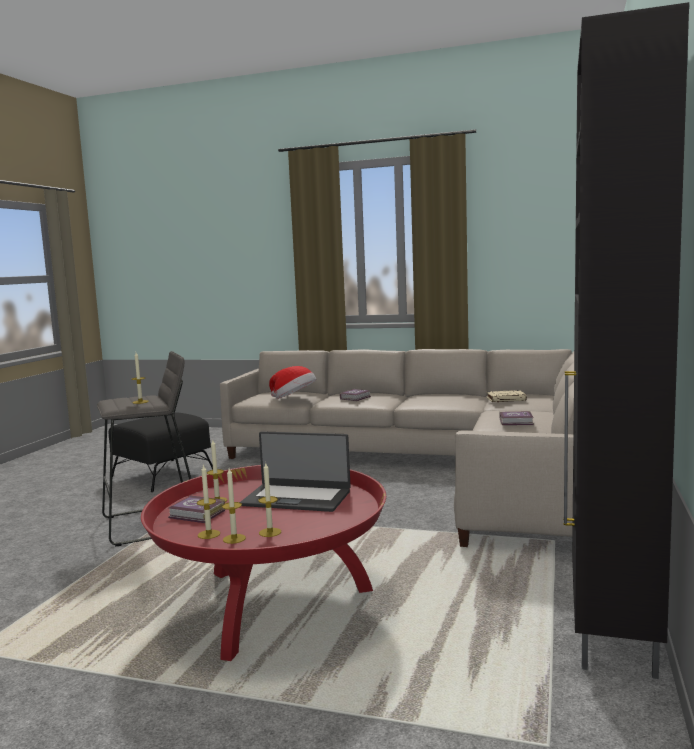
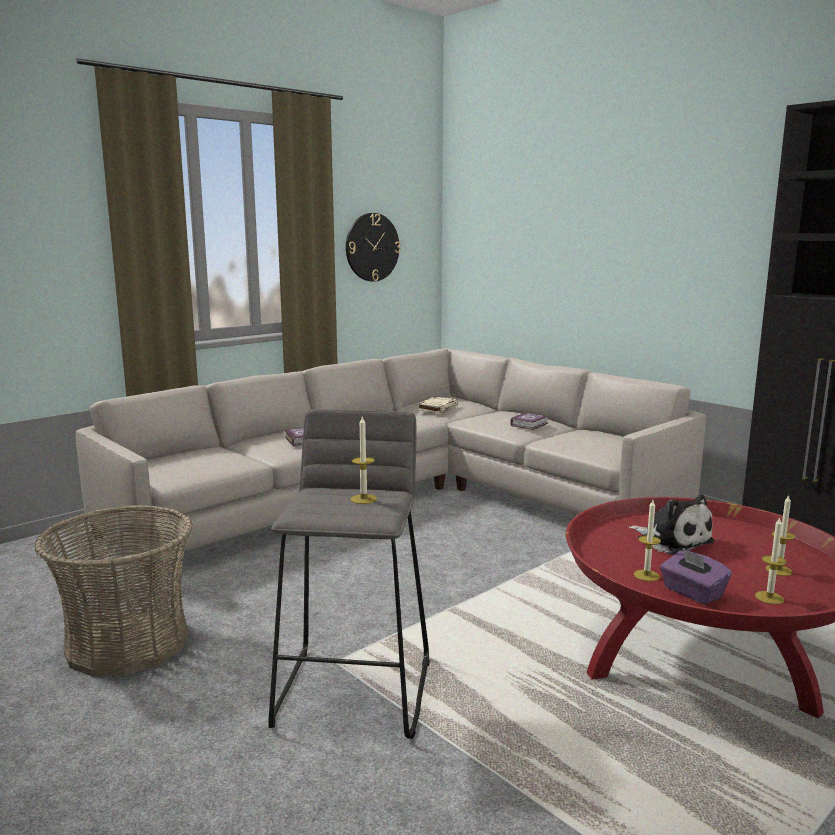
camera: 60 degrees left, 5 degrees up
black ottoman [109,412,213,492] -> basket [34,505,193,676]
book [168,495,225,523] -> purple tissue box [660,548,732,605]
candle [222,468,246,544] -> none
laptop [240,431,351,512] -> plush toy [629,494,715,555]
hat [269,366,317,399] -> none
none -> wall clock [346,213,401,282]

